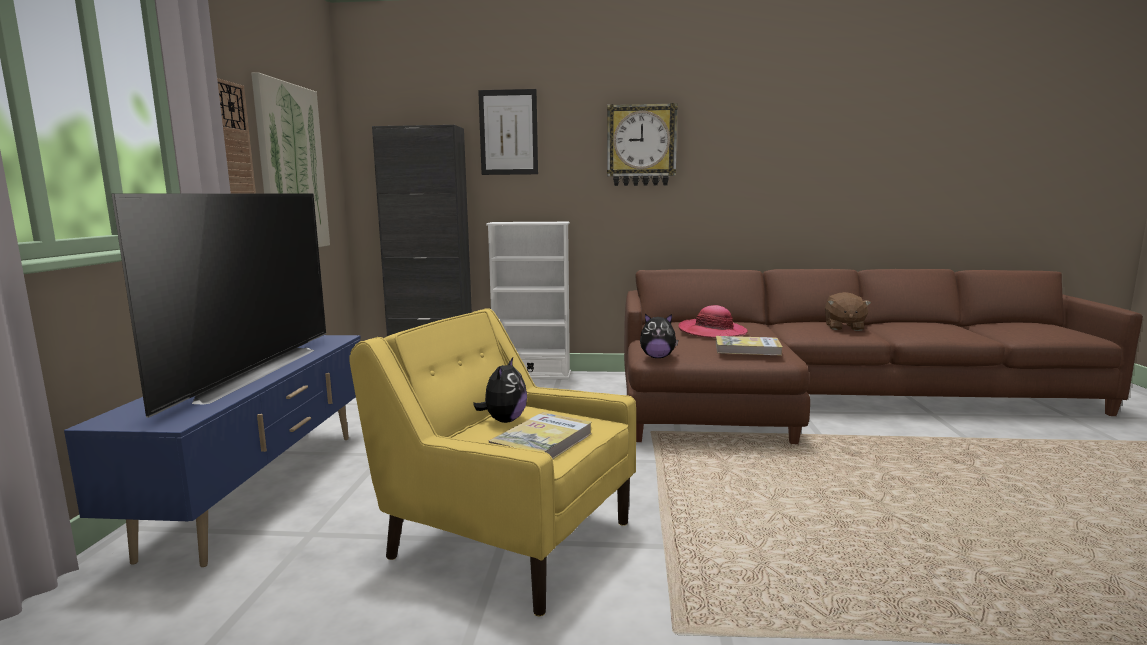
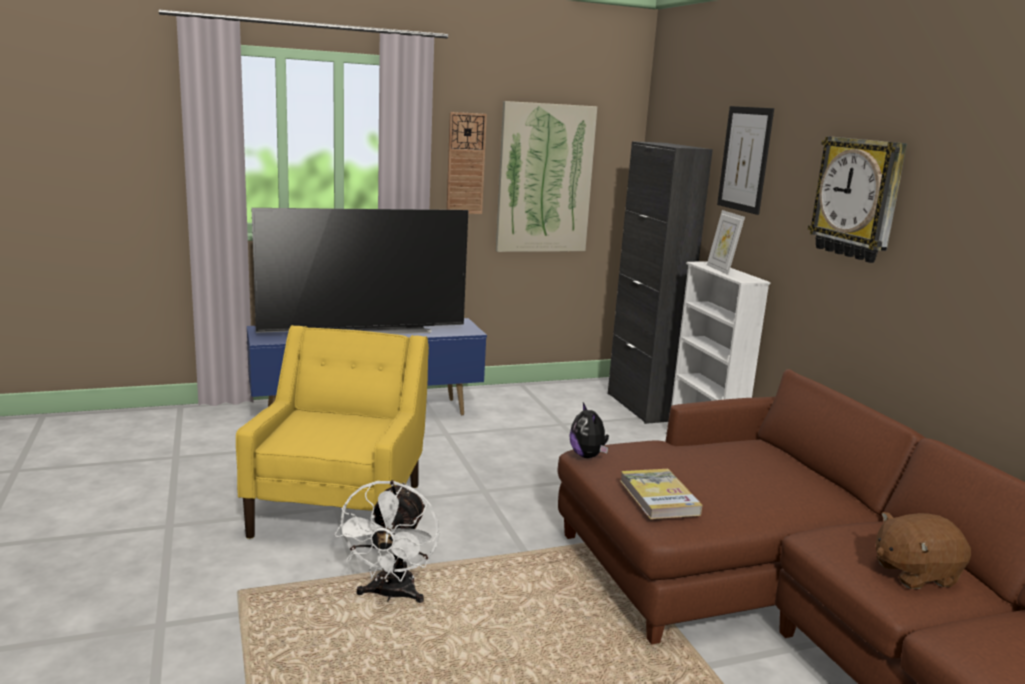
camera: 65 degrees right, 5 degrees up
plush toy [474,357,527,423] -> none
book [489,412,592,459] -> none
hat [678,305,748,338] -> none
none -> white fan [334,480,439,603]
none -> picture frame [707,210,745,275]

